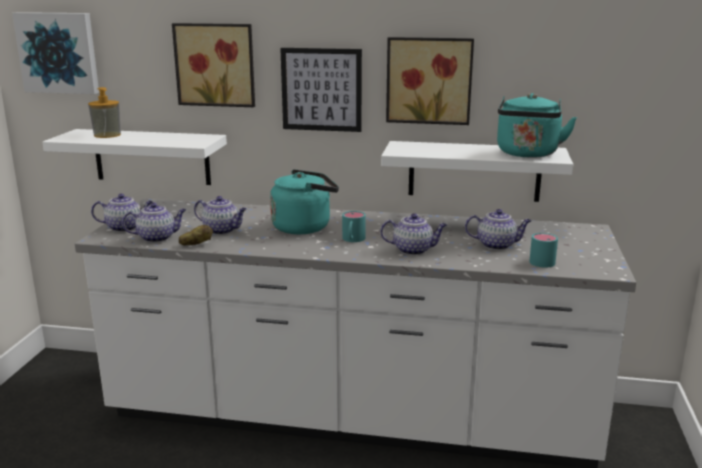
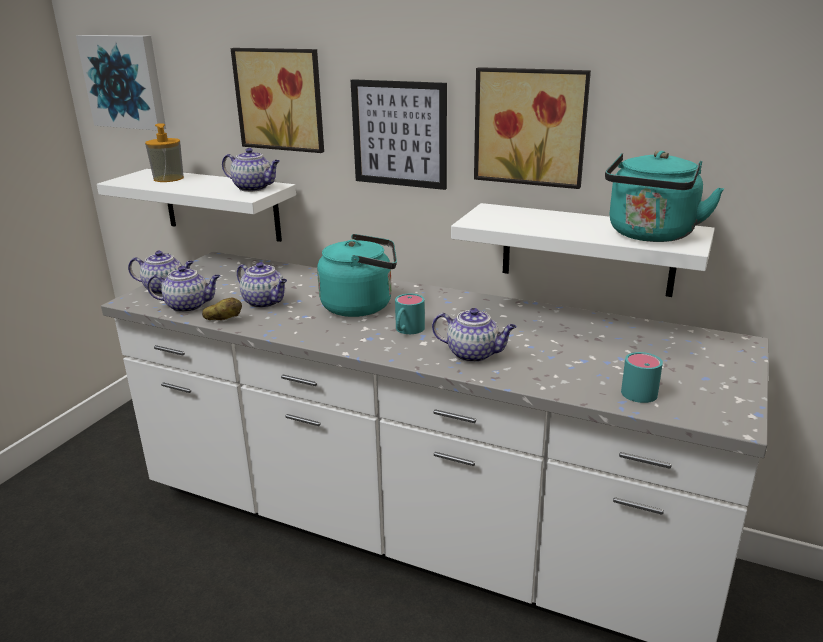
camera: 15 degrees right, 5 degrees up
teapot [465,209,532,250] -> teapot moved to [222,148,280,192]

